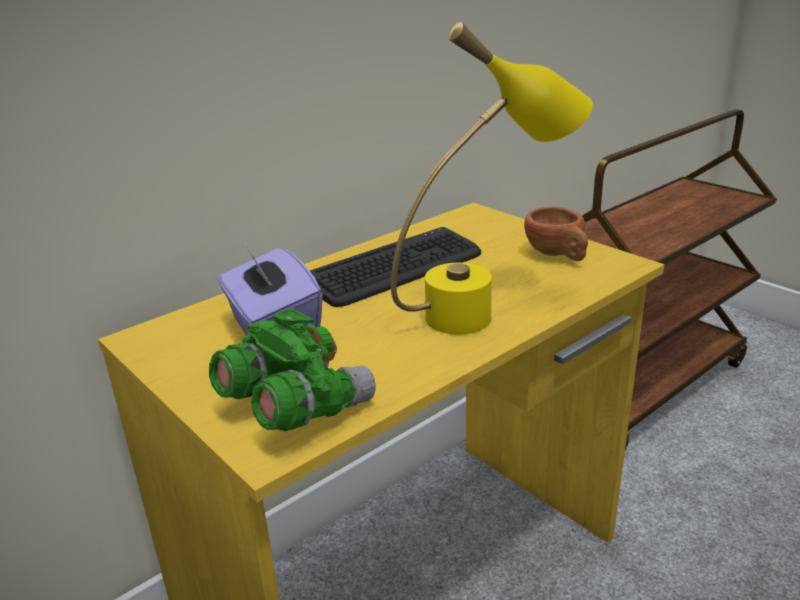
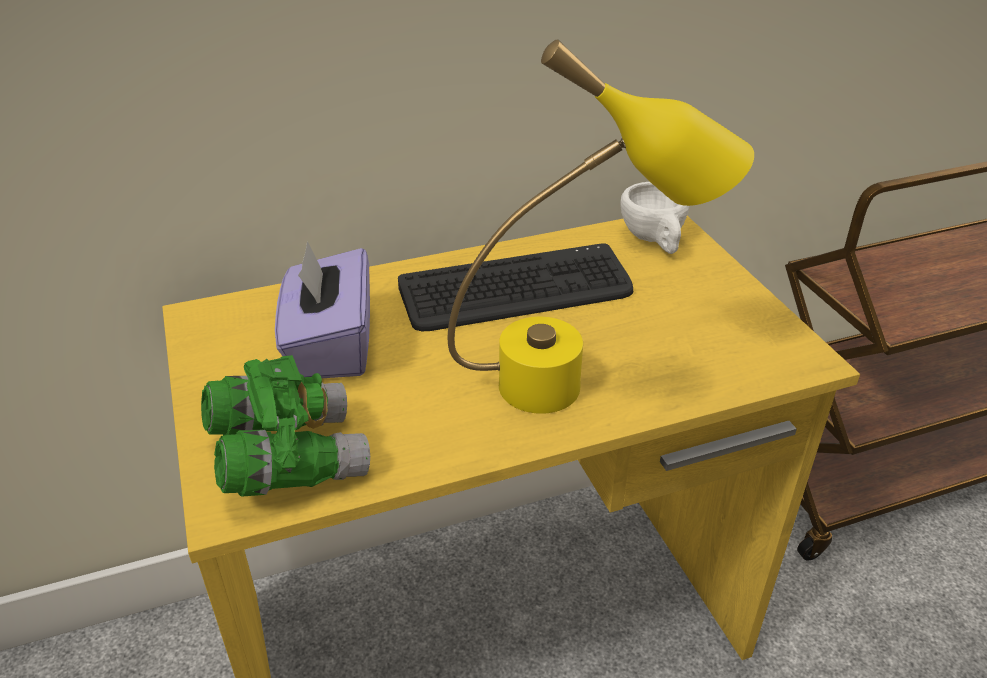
camera: 20 degrees right, 10 degrees up
brown cup [524,207,588,261] -> none
none -> white cup [620,182,689,254]

